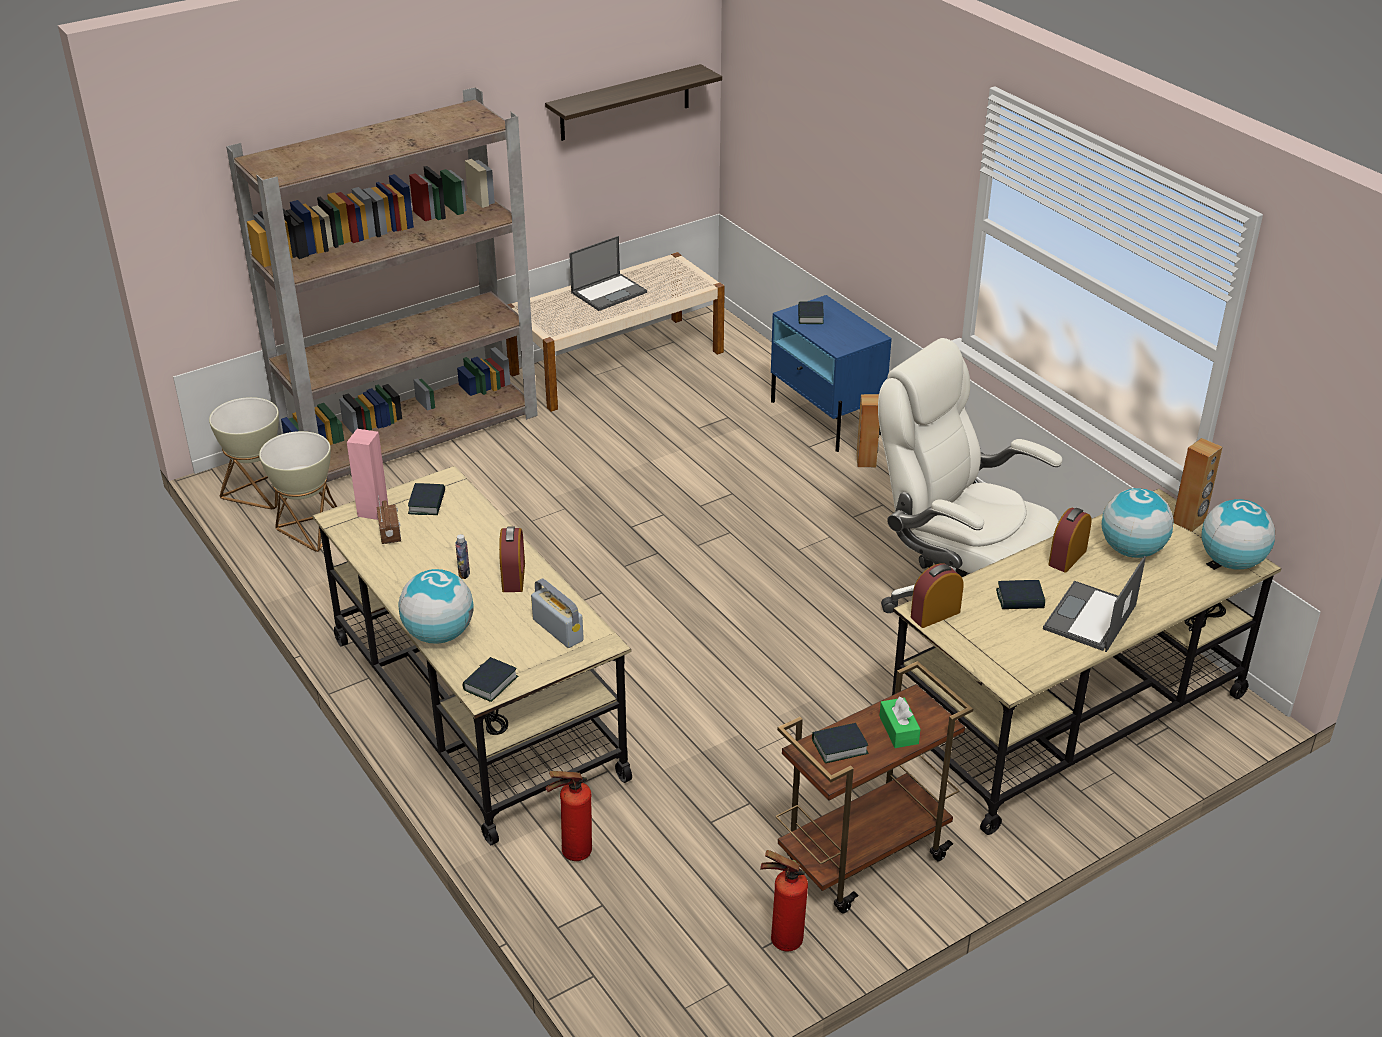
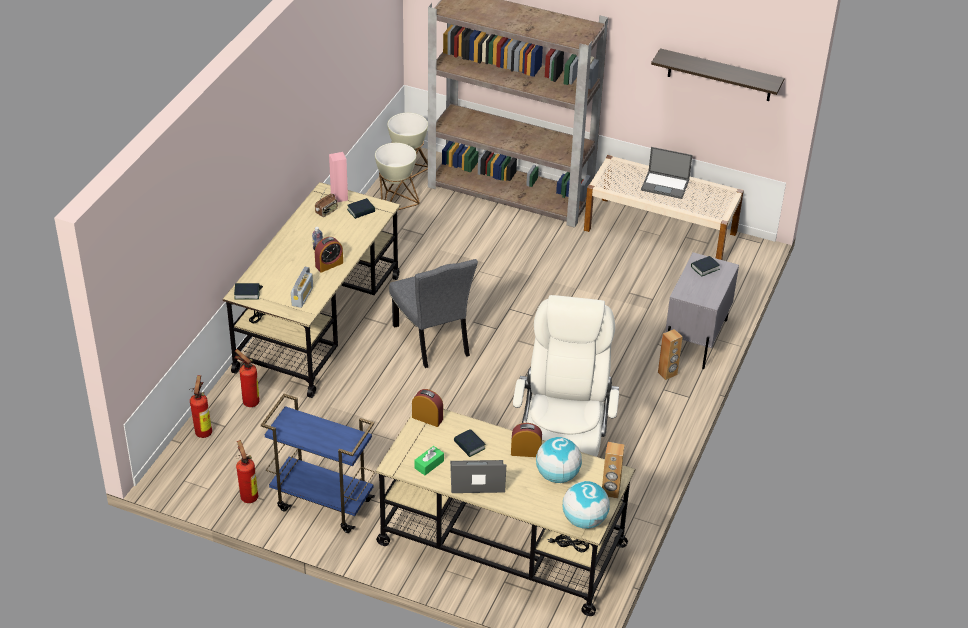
camera: 55 degrees right, 5 degrees up
globe [398,569,474,644] -> none
blue nightstand [771,295,892,452] -> grey nightstand [665,252,739,369]
brown cart [776,661,973,914] -> blue cart [261,394,375,533]
book [812,723,869,763] -> none
green tissue box [879,696,920,748] -> green tissue box moved to [414,446,444,475]
none -> fire extinguisher [189,375,212,438]
none -> grey chair [389,259,478,368]

